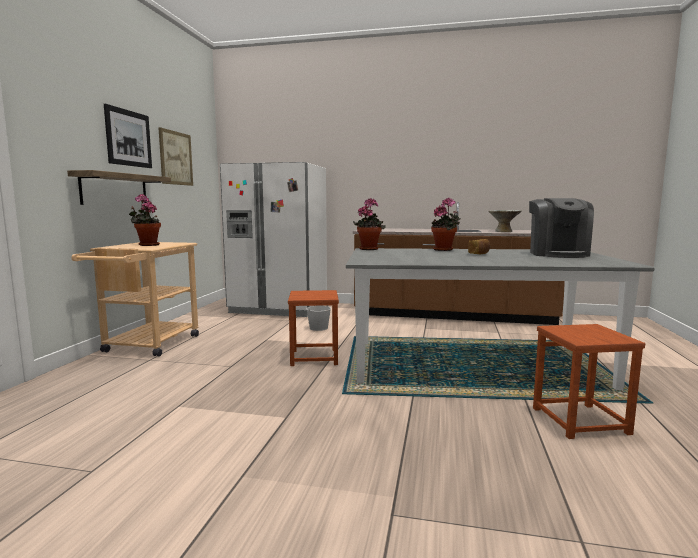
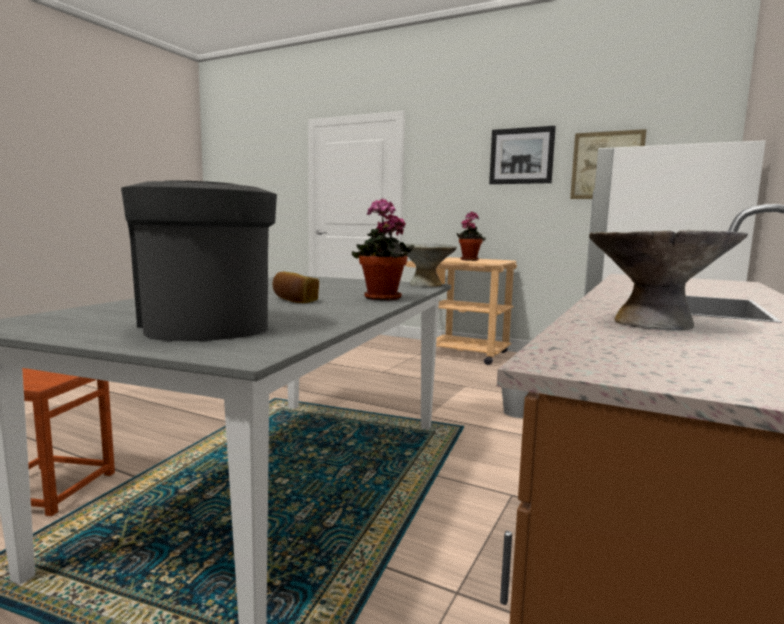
camera: 105 degrees right, 0 degrees up
shelf [67,170,171,205] -> none
brown stool [288,290,339,366] -> none
potted plant [353,198,386,250] -> grey bowl [405,243,457,287]
coffee machine [529,198,594,258] -> coffee machine turned 45 degrees clockwise [121,181,277,341]

